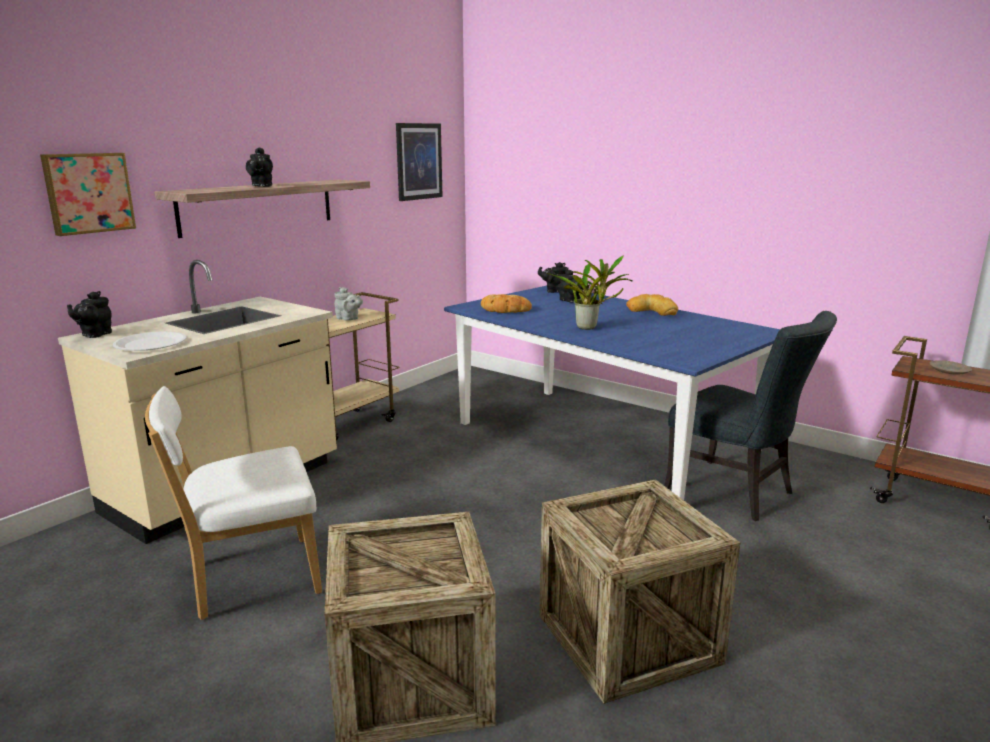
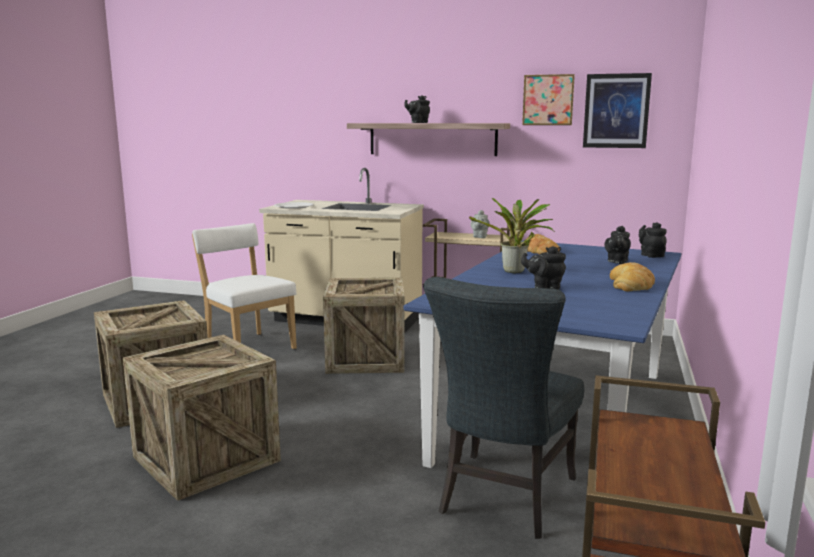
camera: 70 degrees right, 5 degrees down
picture [40,153,136,236] -> picture moved to [522,74,575,125]
black teapot [67,291,112,338] -> black teapot moved to [521,246,566,290]
beige plate [930,360,972,375] -> none
none -> crate [323,278,405,374]

